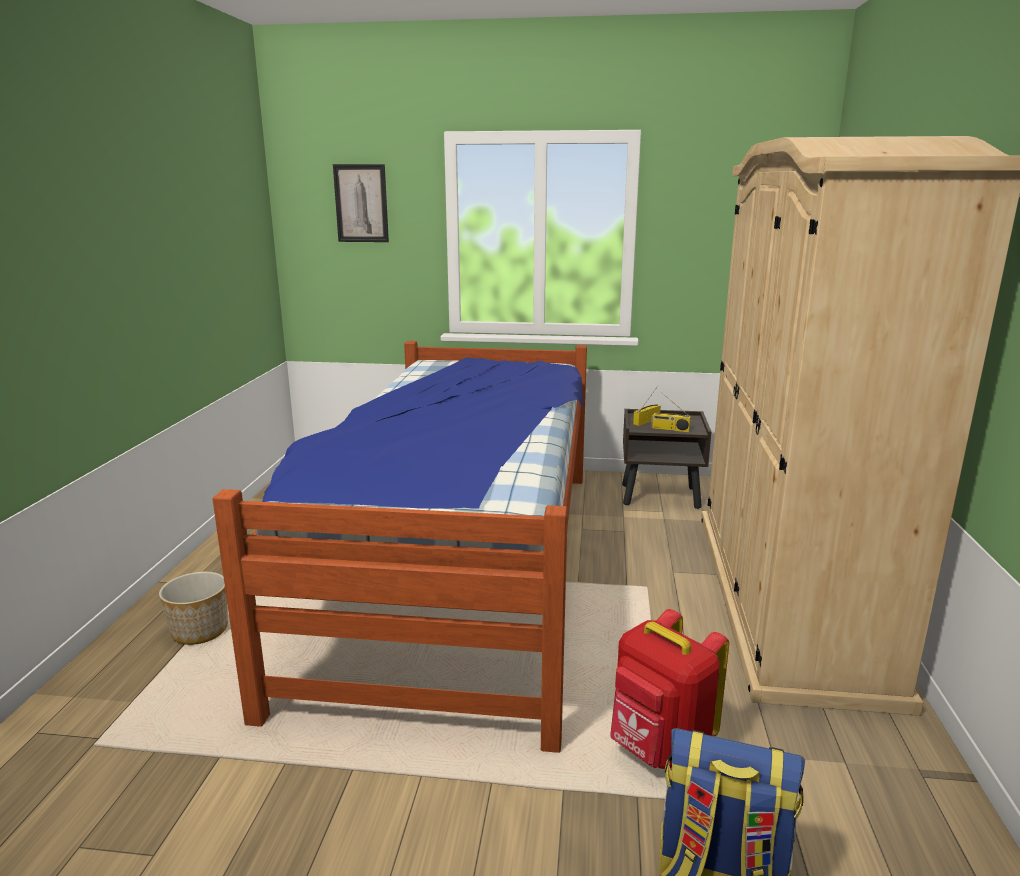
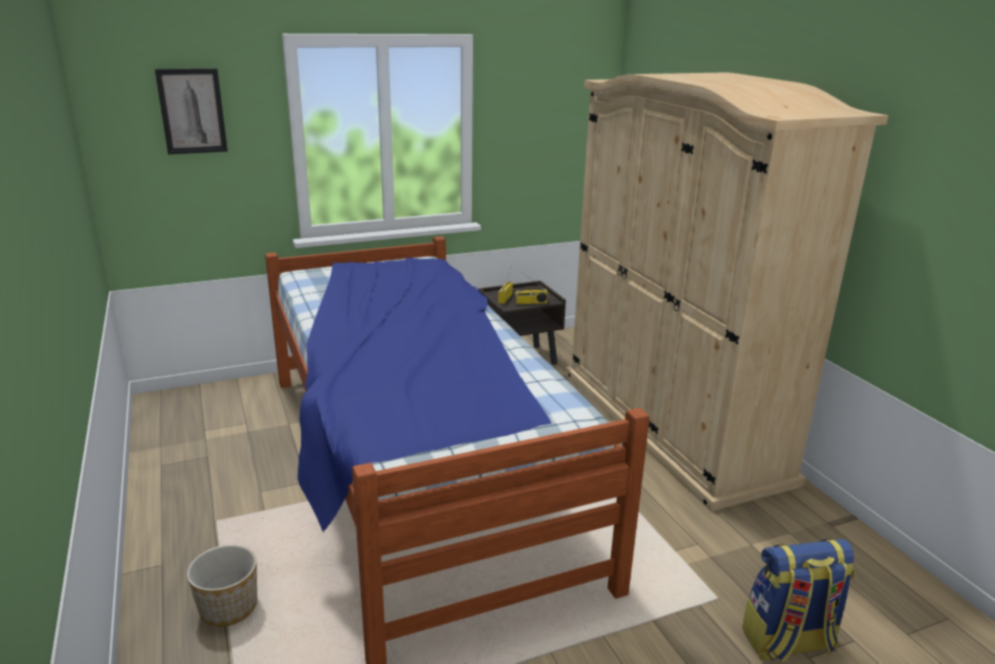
camera: 30 degrees left, 5 degrees up
red backpack [610,609,729,770] -> none

